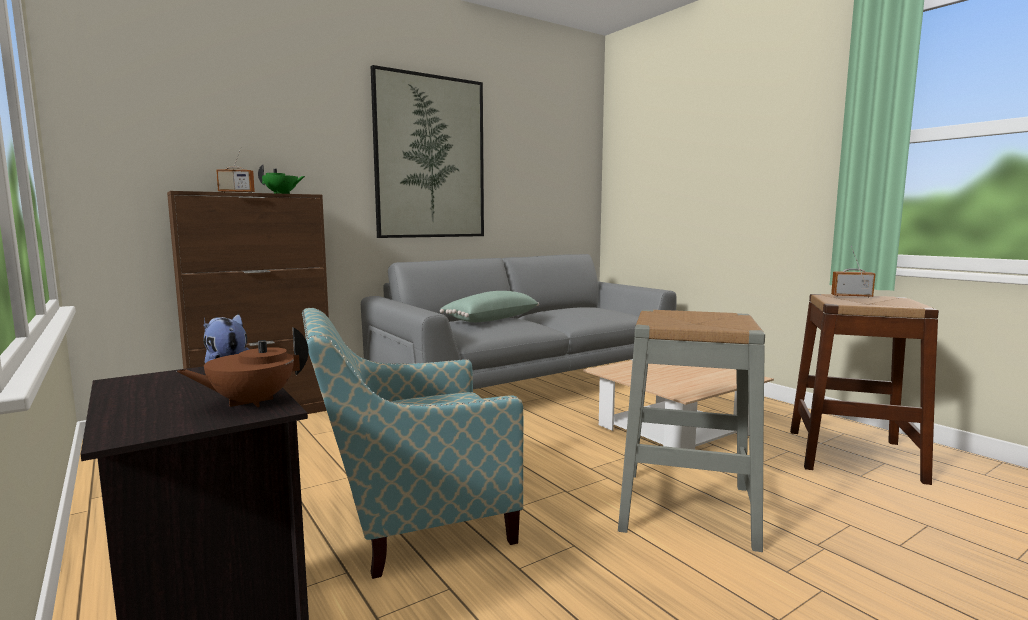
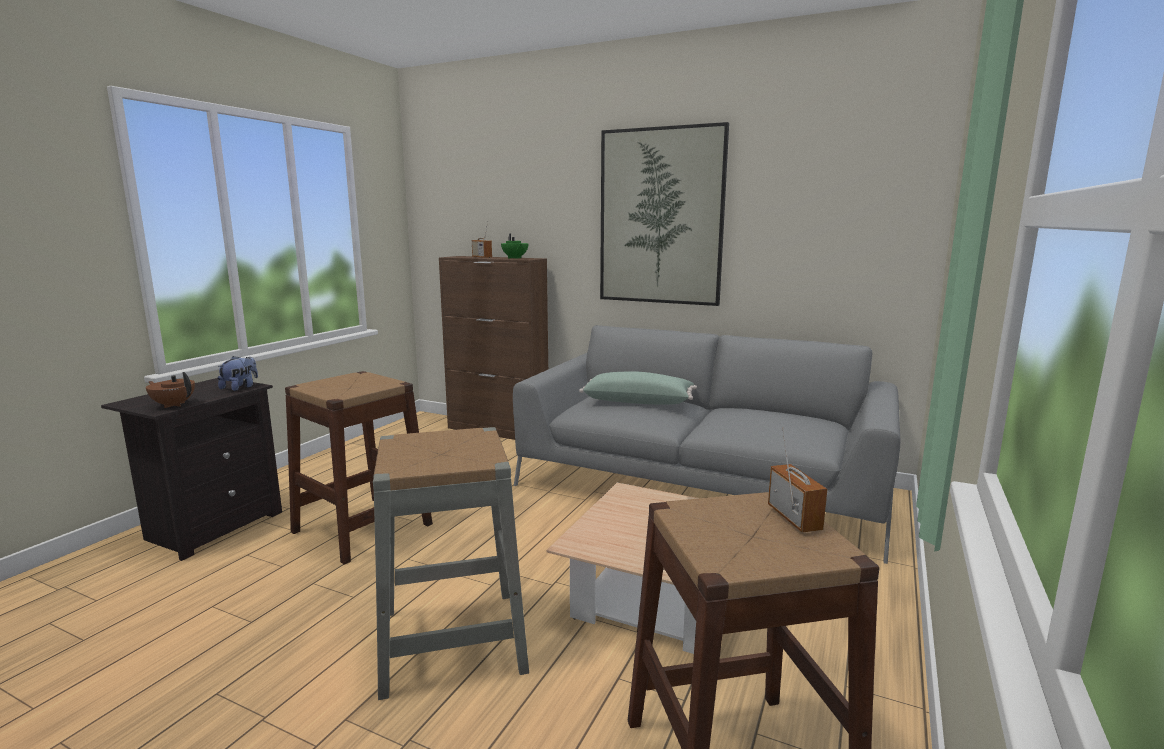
camera: 60 degrees right, 5 degrees up
armchair [302,308,523,579] -> brown stool [285,371,433,565]

